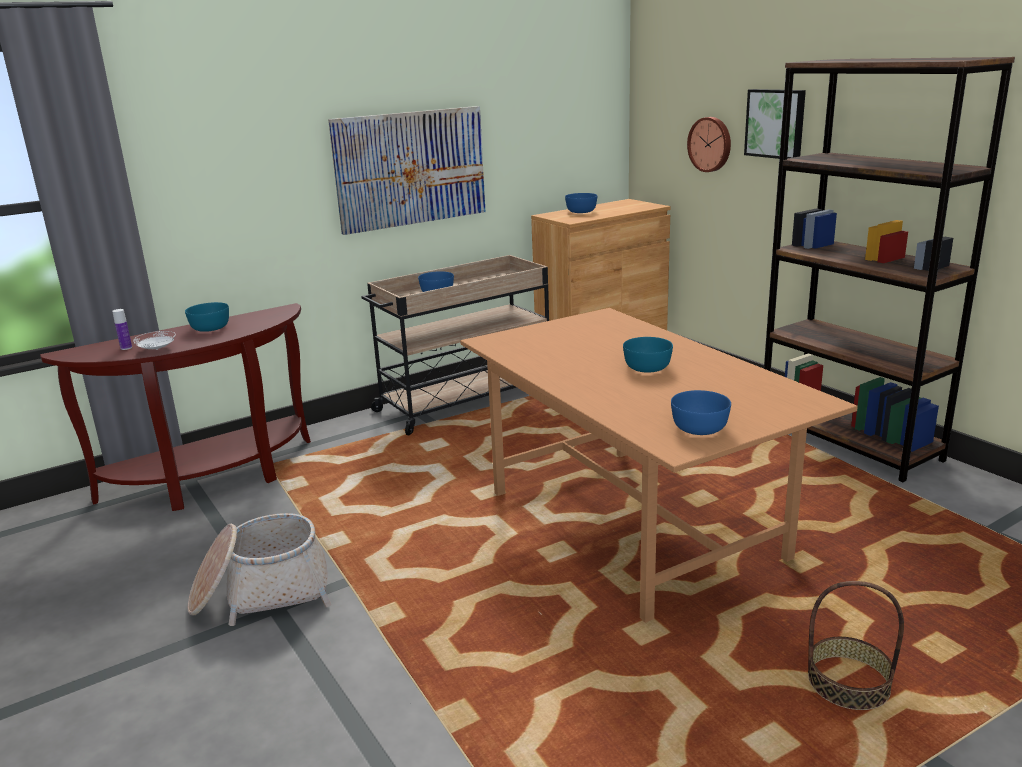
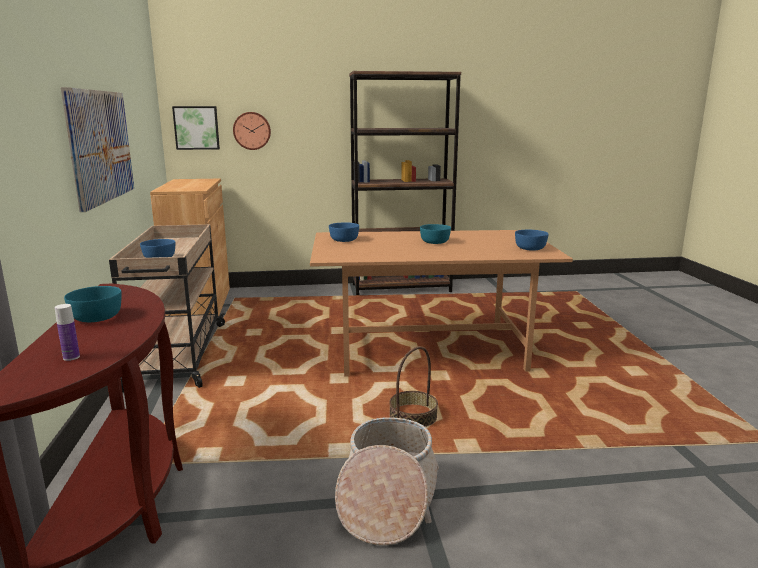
camera: 65 degrees left, 5 degrees down
white plate [133,331,176,350] -> none
blue bowl [565,193,597,213] -> blue bowl moved to [329,222,359,242]
picture [744,89,806,159] -> picture moved to [172,106,220,150]
basket [808,581,904,710] -> basket moved to [389,346,438,427]

